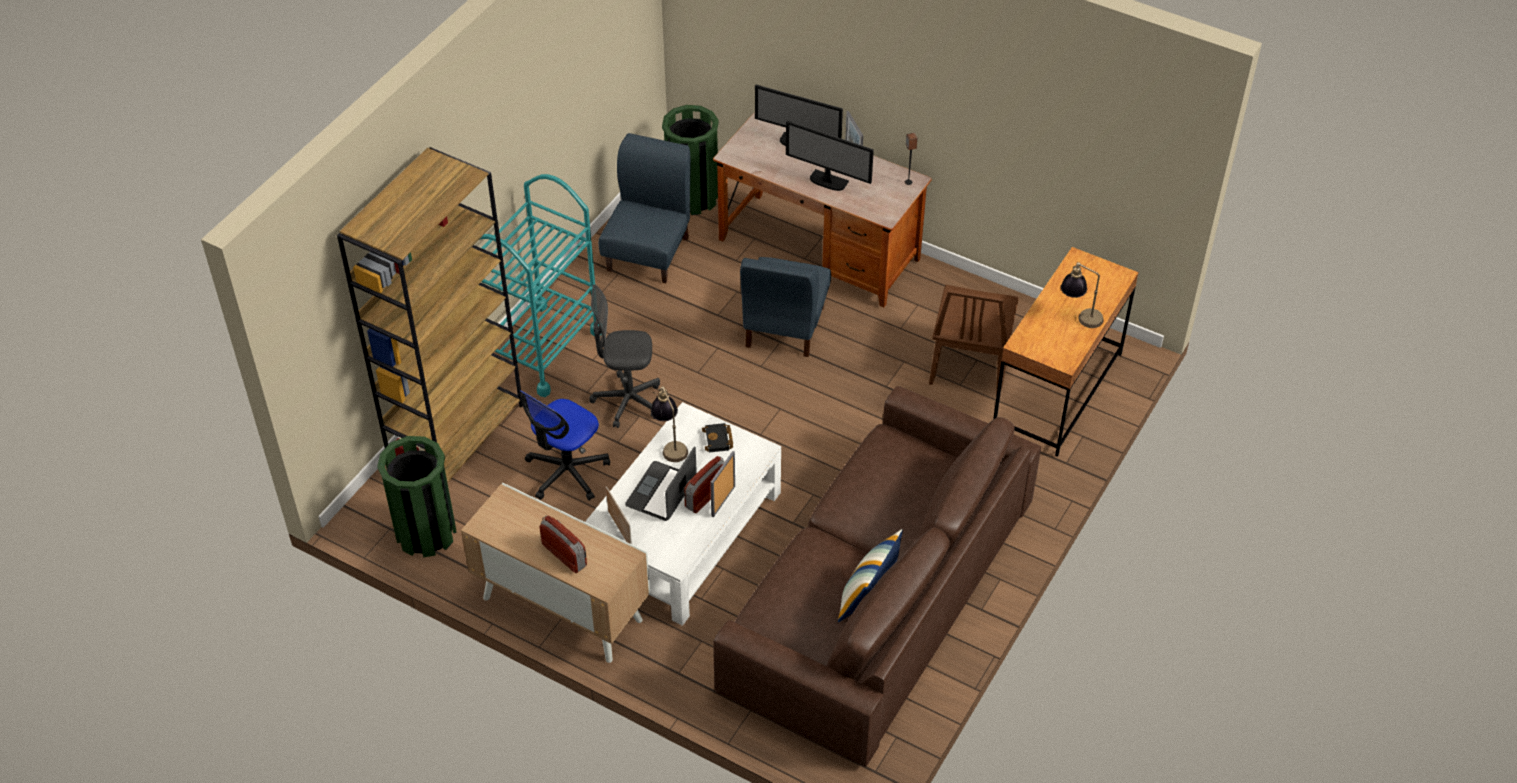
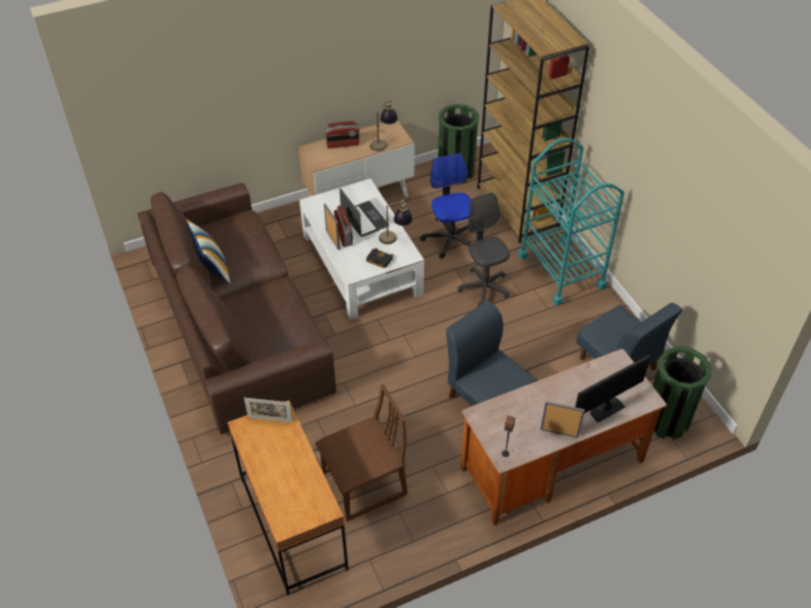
camera: 125 degrees right, 0 degrees up
grey office chair [589,285,660,428] -> grey office chair turned 60 degrees counterclockwise [457,192,510,306]
picture frame [606,486,632,544] -> picture frame moved to [244,398,293,422]
monitor [786,120,874,191] -> none
brown chair [929,285,1019,396] -> brown chair turned 105 degrees clockwise [315,384,408,521]
table lamp [1061,262,1104,328] -> table lamp moved to [370,98,398,151]

